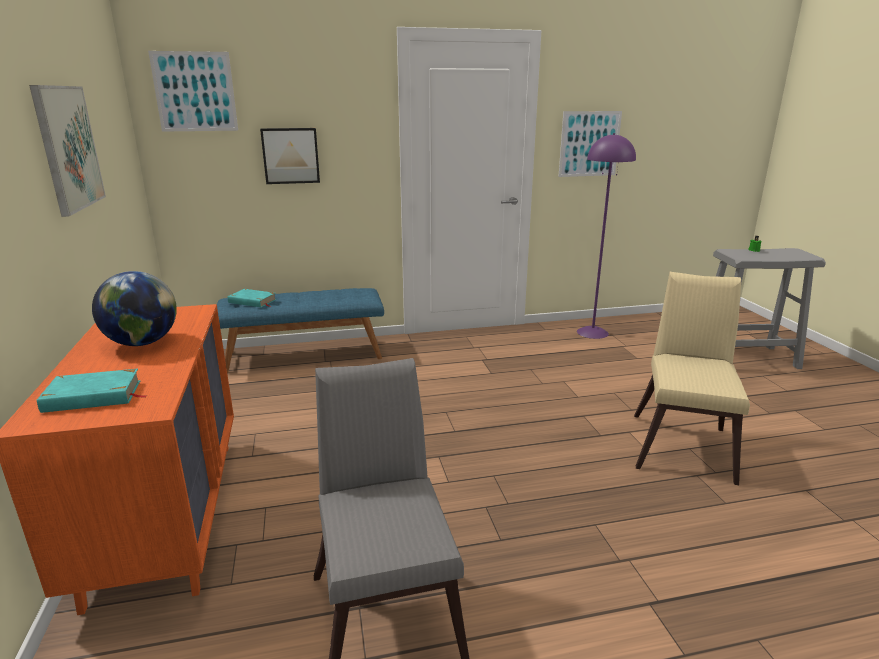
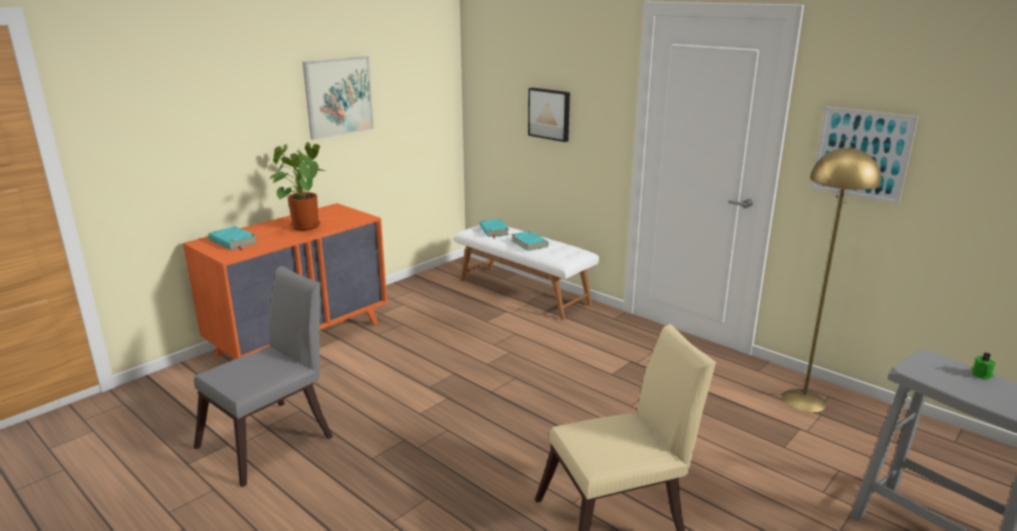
camera: 55 degrees right, 0 degrees up
globe [92,271,177,346] -> potted plant [270,142,329,231]
picture [148,51,238,132] -> none
blue bench [217,288,384,373] -> white bench [455,225,599,320]
purple floor lamp [577,133,636,339] -> yellow floor lamp [781,147,881,412]
none -> turquoise book [511,231,548,251]

